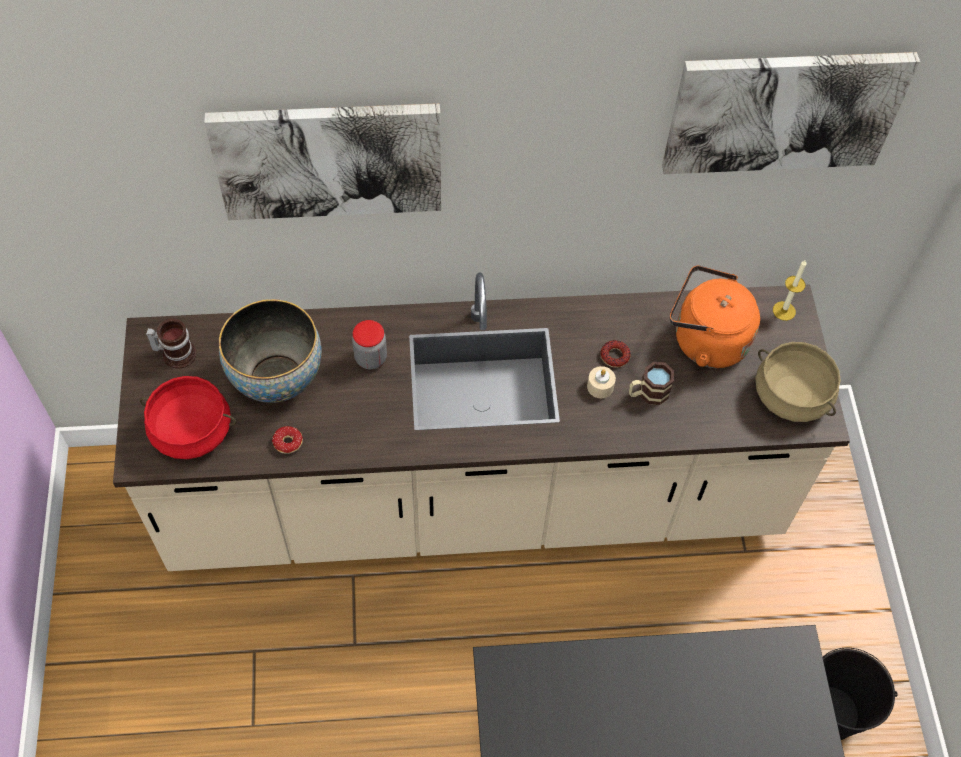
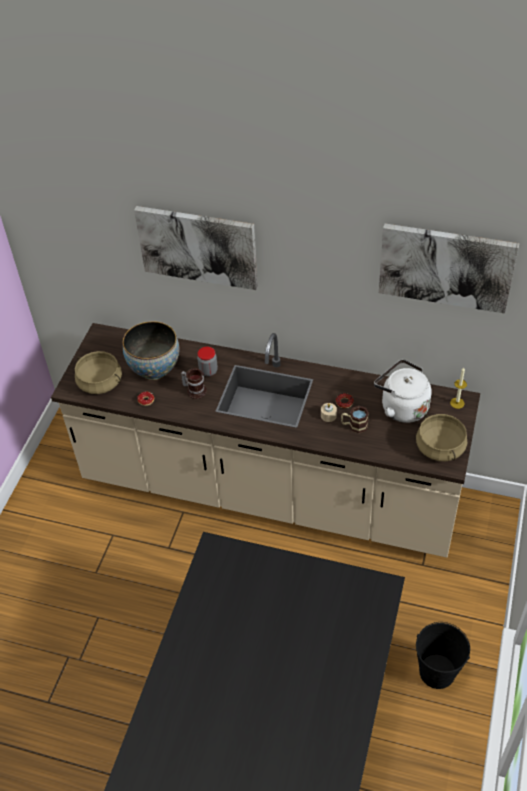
camera: 25 degrees right, 10 degrees down
red cooking pot [139,376,236,459] -> beige cooking pot [75,351,122,394]
mug [146,318,197,369] -> mug moved to [181,368,207,399]
orange kettle [670,265,760,368] -> white kettle [374,359,431,423]

